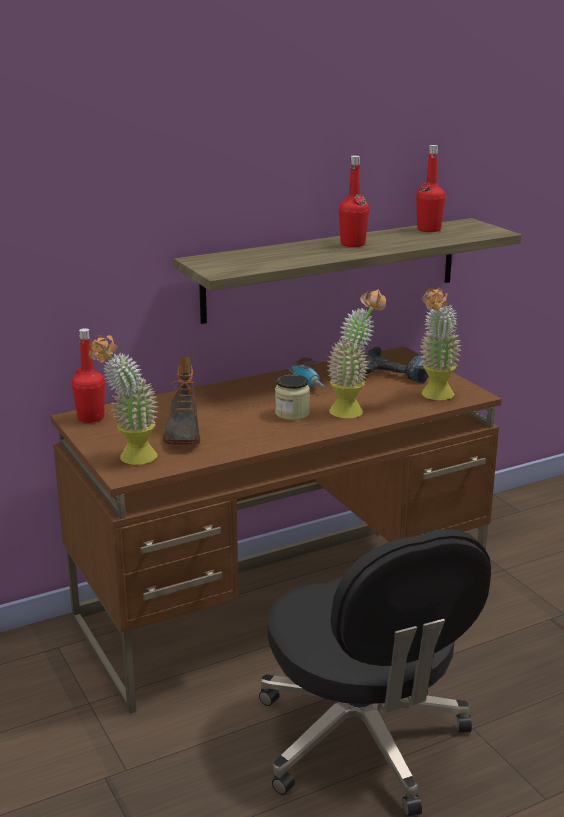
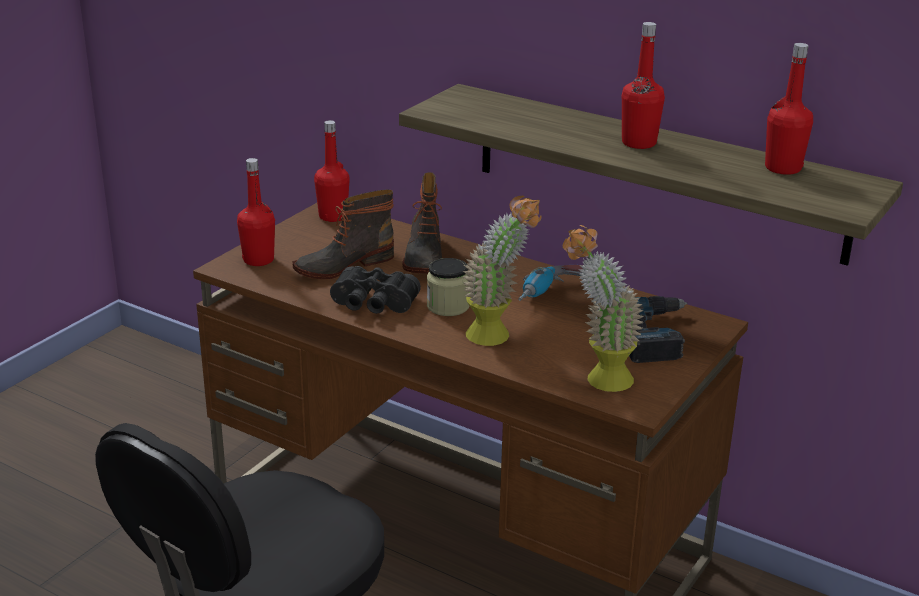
camera: 60 degrees right, 5 degrees up
potted plant [89,335,158,465] -> red bottle [237,158,275,266]
none -> black binoculars [330,266,421,314]
none -> boot [402,172,442,274]

